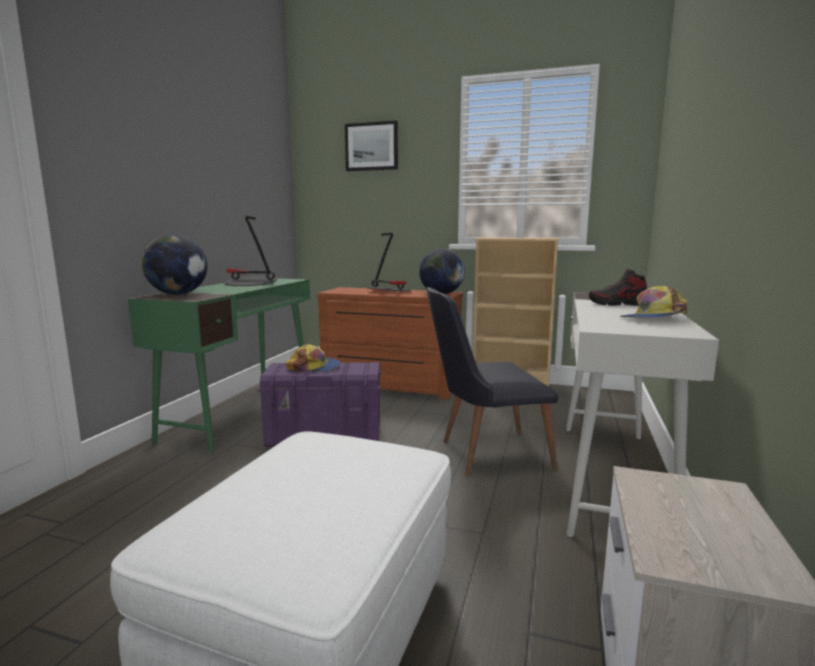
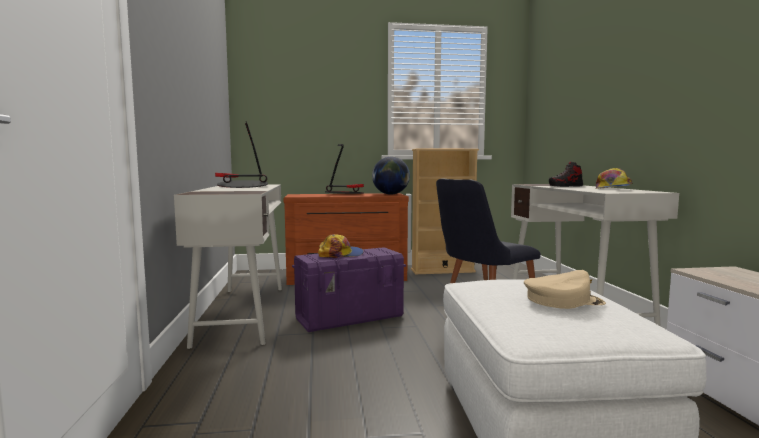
camera: 25 degrees left, 5 degrees down
green desk [128,278,310,453] -> white desk [174,184,282,349]
globe [141,234,208,295] -> none
picture [345,120,398,171] -> none
none -> beige cap [524,270,606,309]

